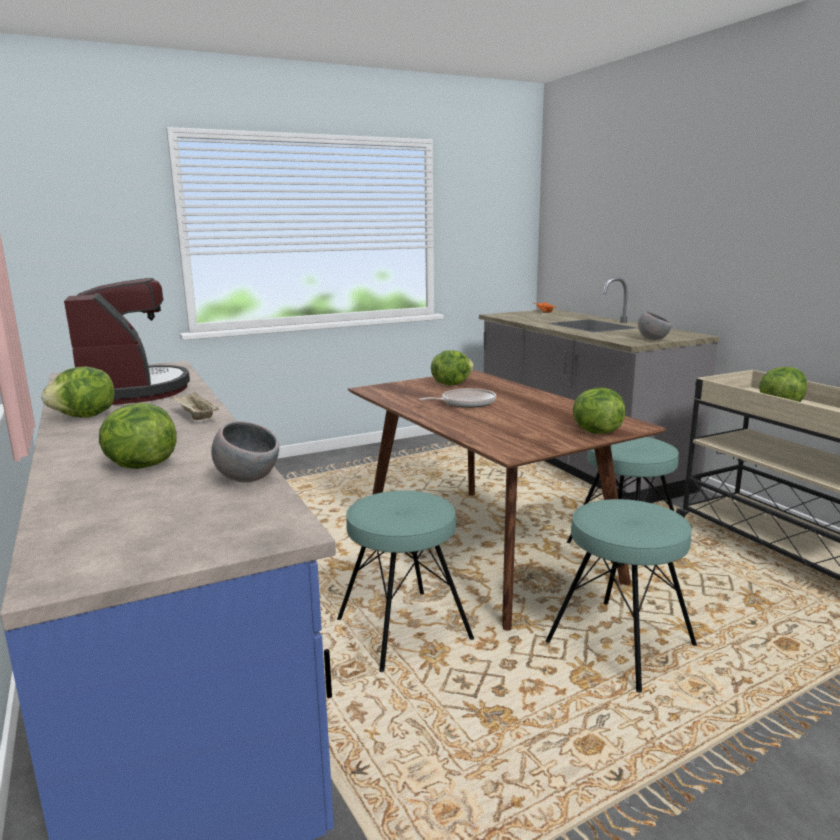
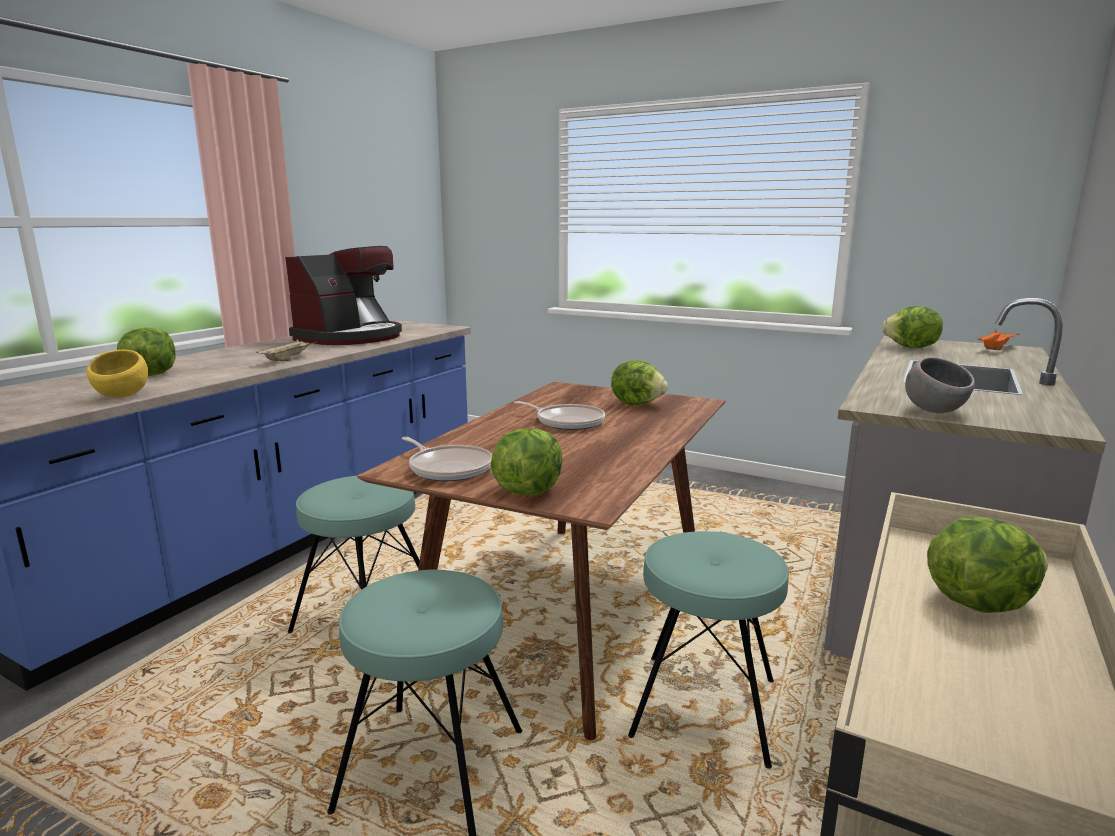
camera: 55 degrees right, 0 degrees up
lettuce [41,367,115,417] -> lettuce moved to [882,306,943,348]
grey bowl [211,421,279,483] -> yellow bowl [87,350,148,398]
none -> frying pan [402,437,492,481]

